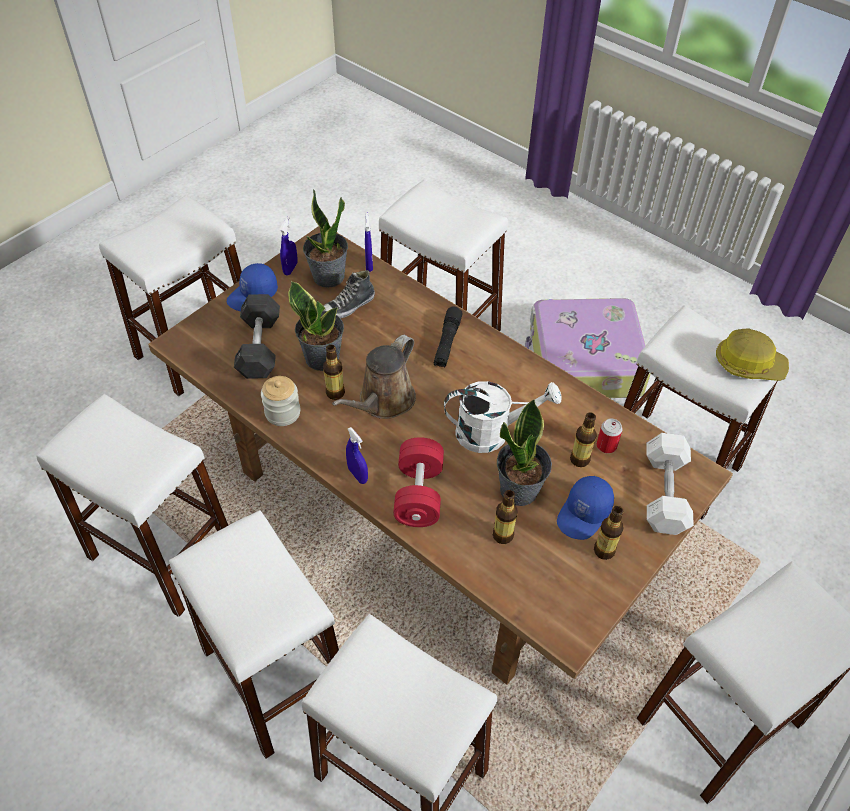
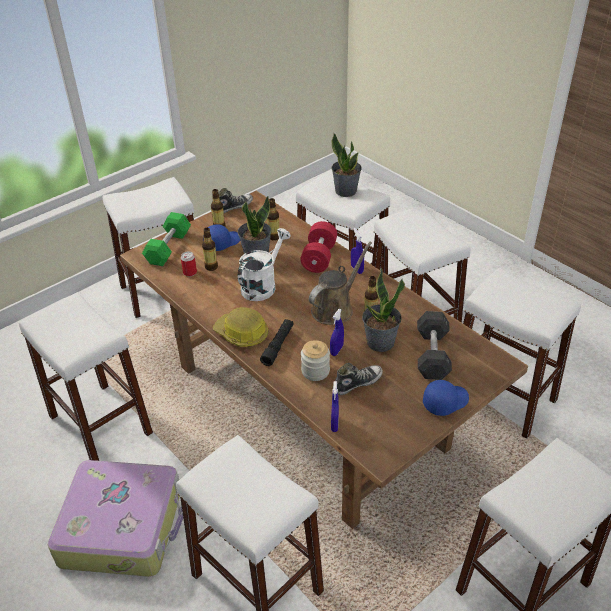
camera: 170 degrees left, 10 degrees down
jar [261,376,300,426] -> jar moved to [301,340,330,381]
blue spray bottle [280,217,298,276] -> blue spray bottle moved to [330,309,344,356]
potted plant [303,189,348,288] -> potted plant moved to [332,133,362,197]
white watering can [444,381,562,453] -> white watering can turned 120 degrees clockwise [238,228,291,301]
white dumbbell [647,433,694,535] -> green dumbbell [142,212,191,266]
hard hat [716,328,789,381] -> hard hat moved to [213,307,268,347]
none -> shoe [218,188,253,213]

